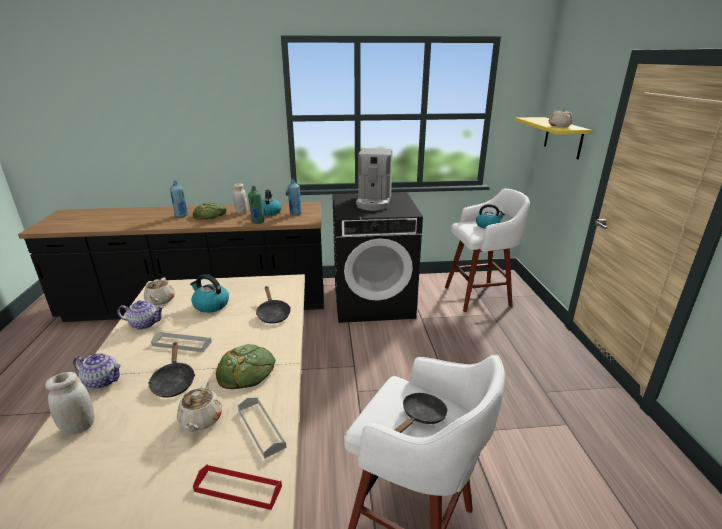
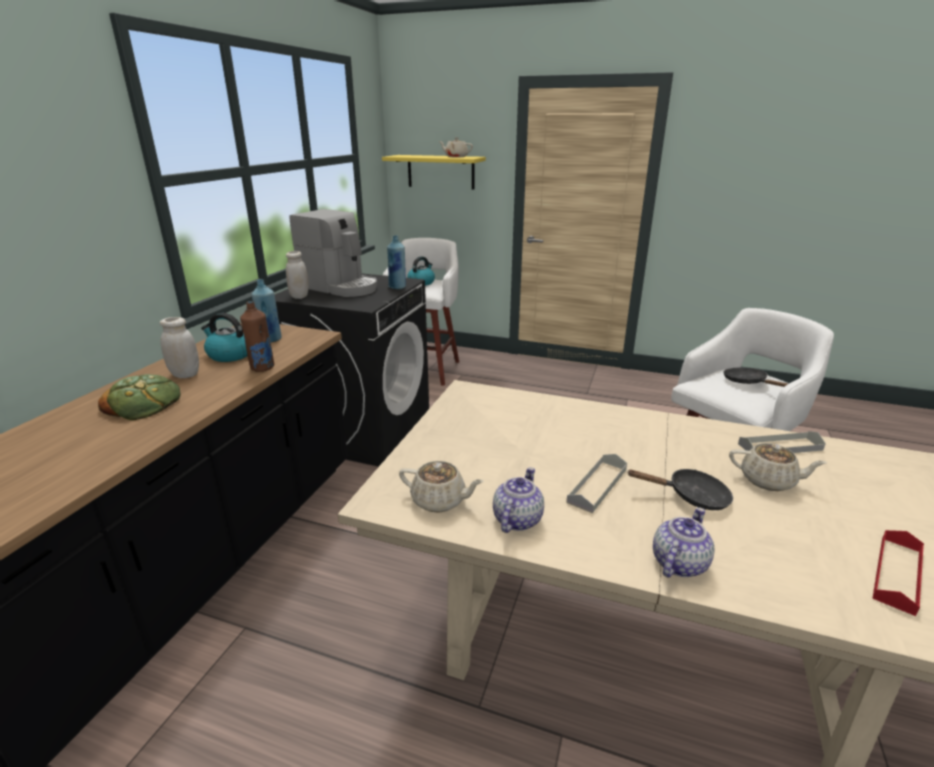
camera: 65 degrees left, 0 degrees up
white jar [45,372,95,435] -> white jar moved to [286,251,309,299]
blue bottle [170,181,188,217] -> blue bottle moved to [387,235,406,289]
kettle [190,274,229,313] -> none
red tray [193,464,282,510] -> red tray moved to [872,530,924,616]
bread [216,344,276,389] -> none
green bottle [248,186,264,224] -> brown bottle [240,301,274,372]
black frying pan [256,286,291,324] -> none

